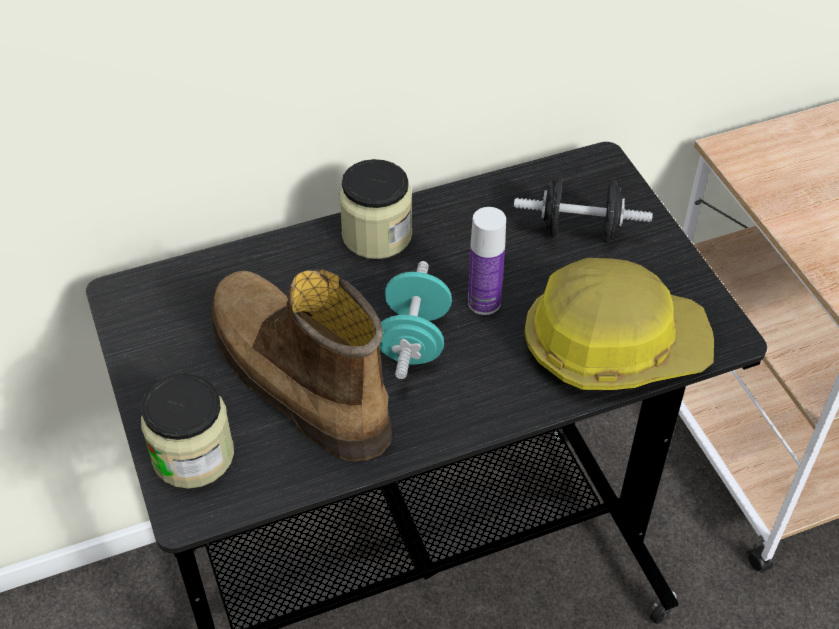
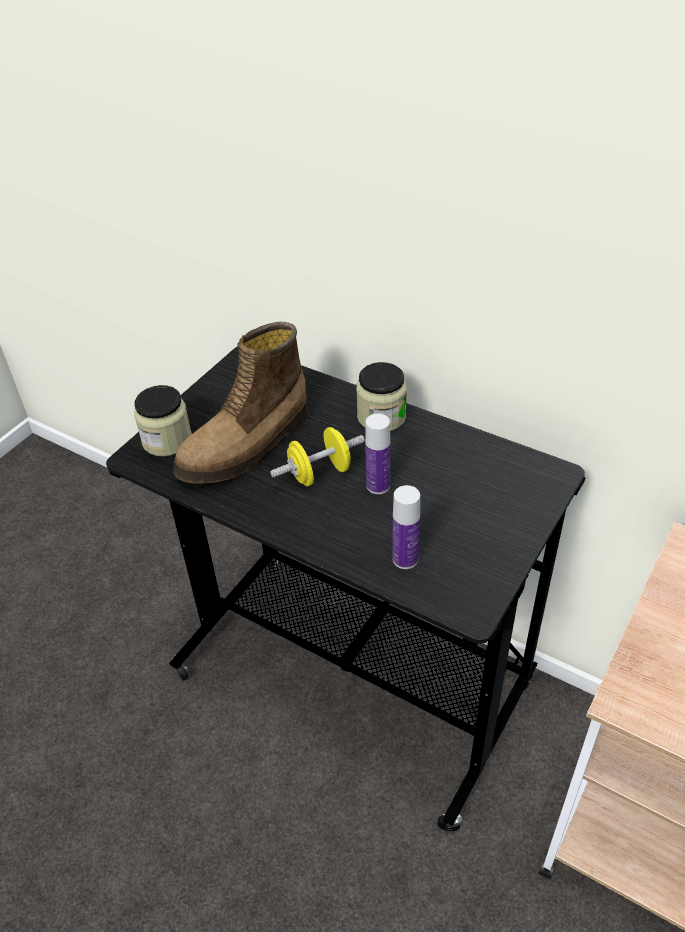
camera: 55 degrees right, 5 degrees down
boot [211,269,392,462] -> boot turned 150 degrees counterclockwise [173,322,309,484]
turquoise dumbbell [380,261,452,379] -> yellow dumbbell [270,427,365,486]
black dumbbell [514,175,653,244] -> none
hard hat [524,258,714,390] -> bottle [392,485,420,569]

